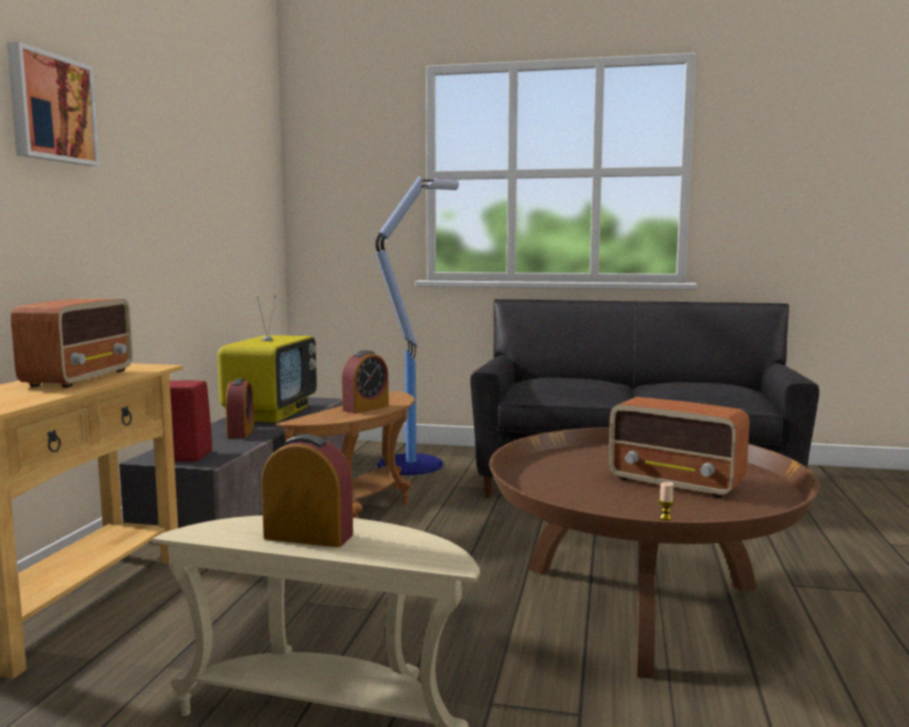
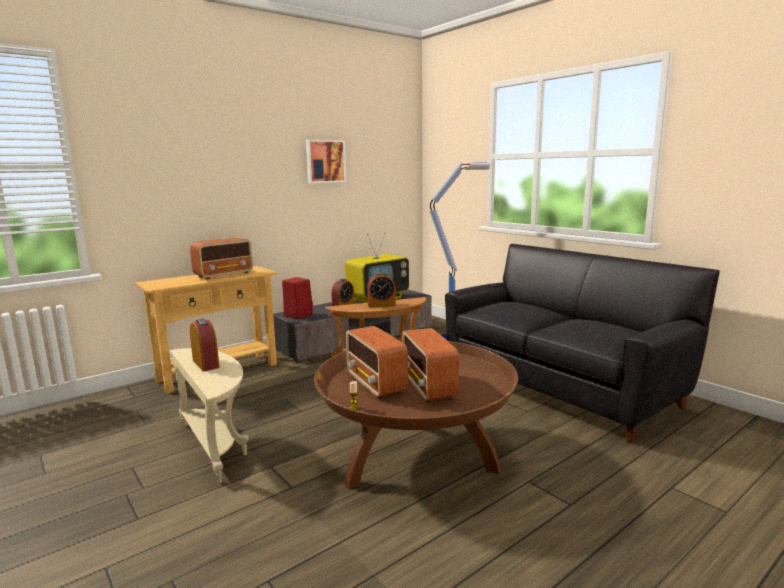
camera: 40 degrees right, 5 degrees up
picture [7,42,99,166] -> picture moved to [306,139,346,183]
none -> radio [346,326,408,398]

